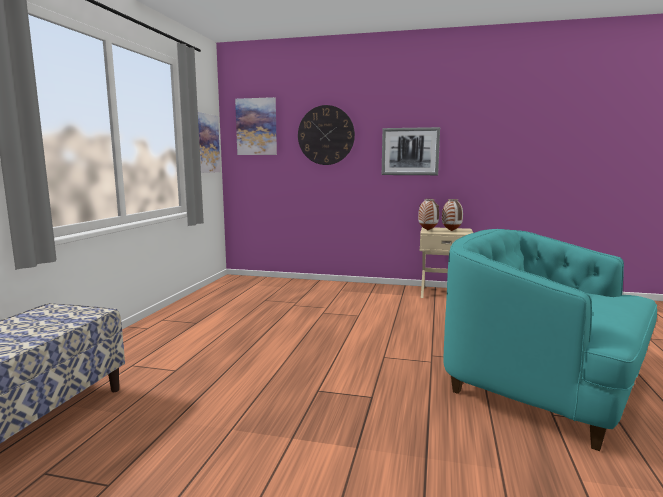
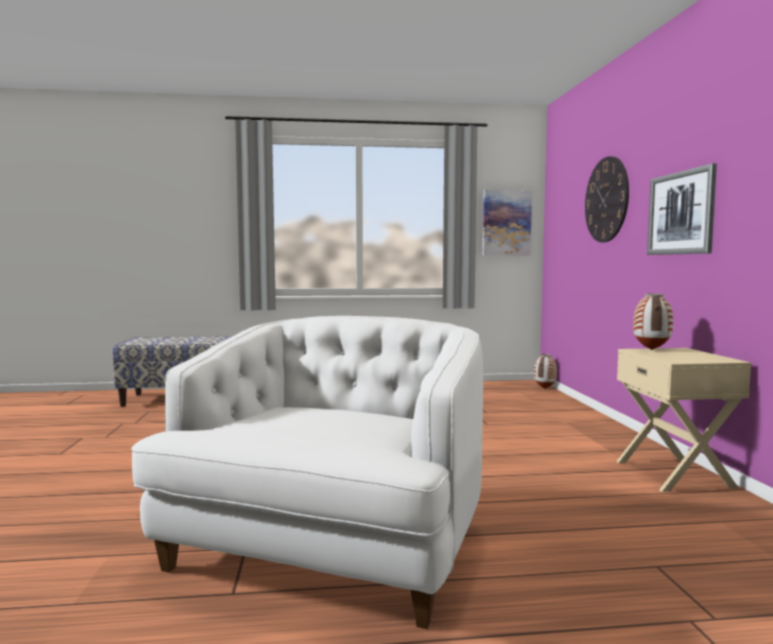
camera: 70 degrees right, 5 degrees down
picture [235,97,277,155] -> none
vase [442,199,463,231] -> vase moved to [534,354,557,388]
turquoise armchair [444,229,657,451] -> white armchair [131,316,483,629]

